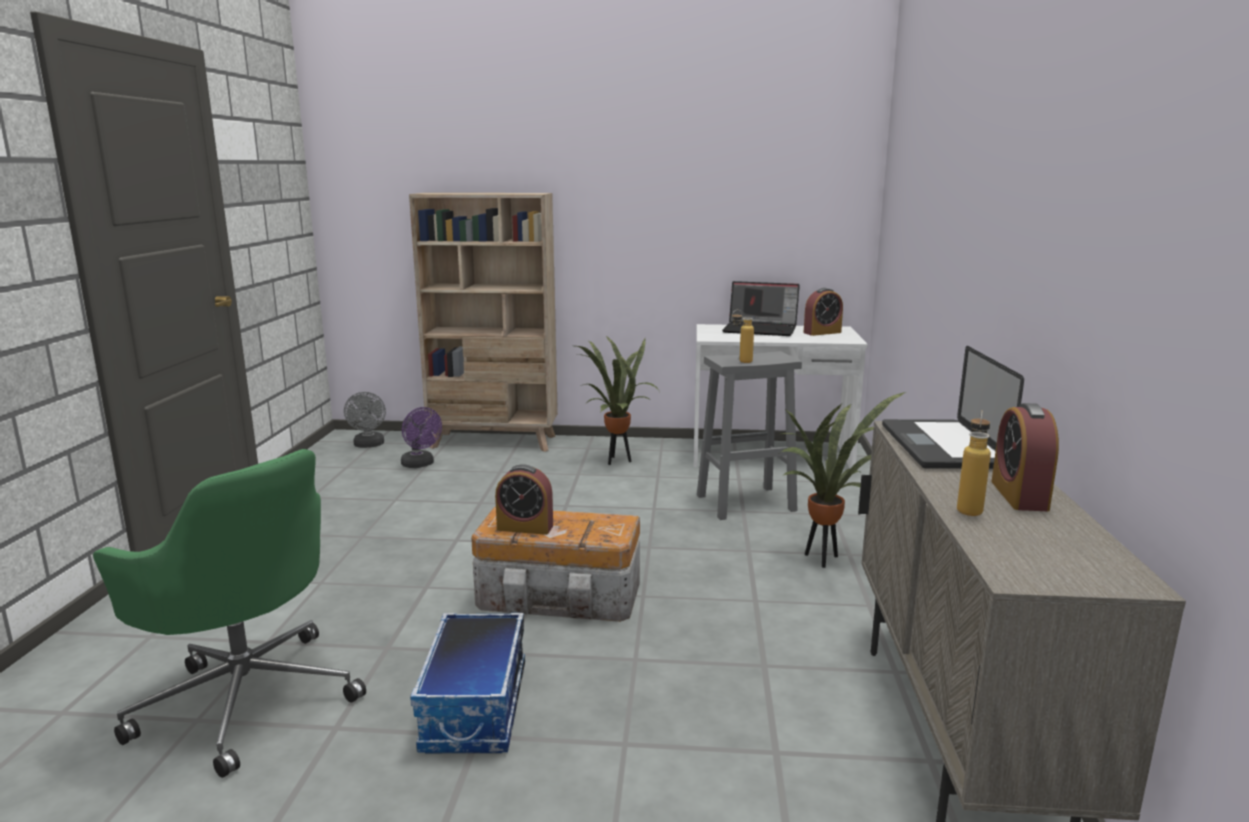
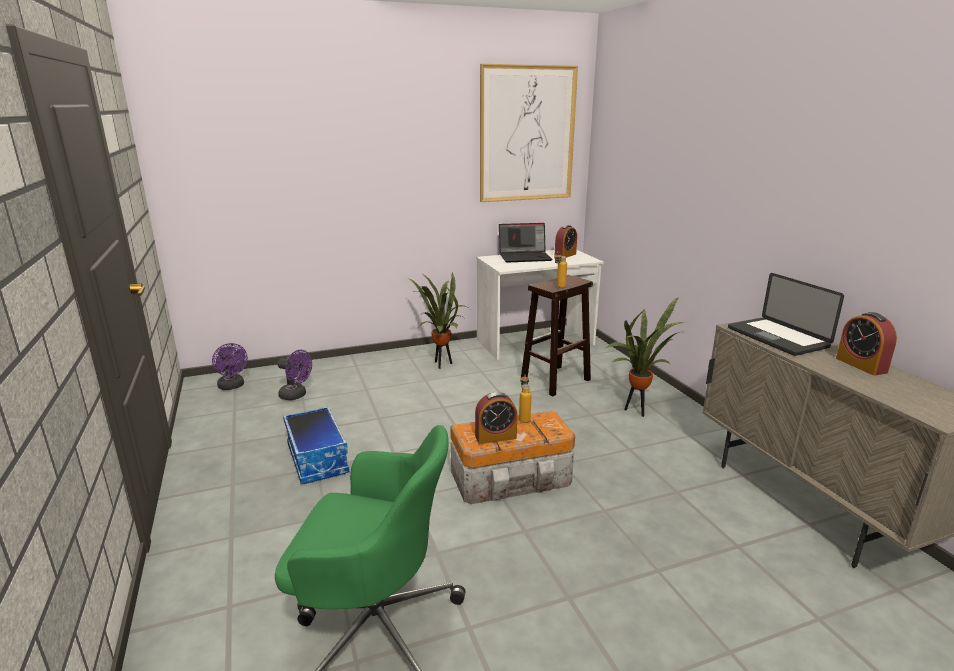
camera: 25 degrees left, 5 degrees up
grey fan [344,392,386,448] -> purple fan [212,343,248,390]
beige bookcase [409,193,558,452] -> none
storage box [410,613,525,753] -> storage box moved to [283,406,349,484]
grey stool [697,351,802,520] -> brown stool [521,275,593,396]
bottle [957,410,991,516] -> bottle moved to [519,373,531,423]
none -> picture [480,64,578,202]

